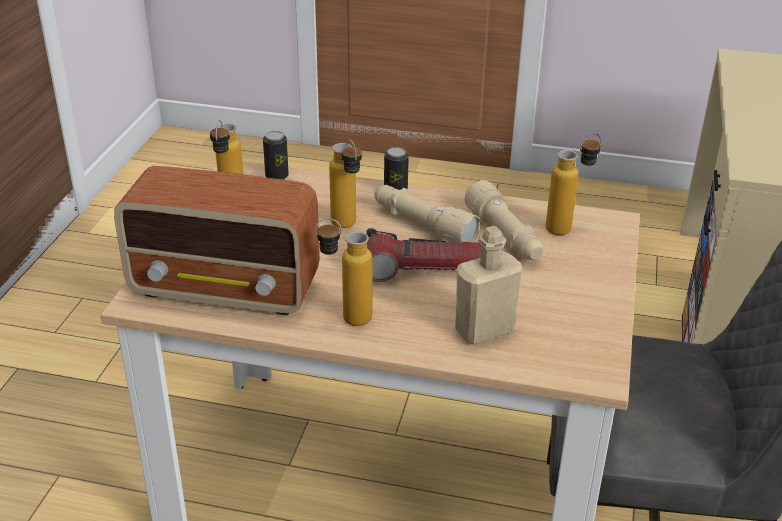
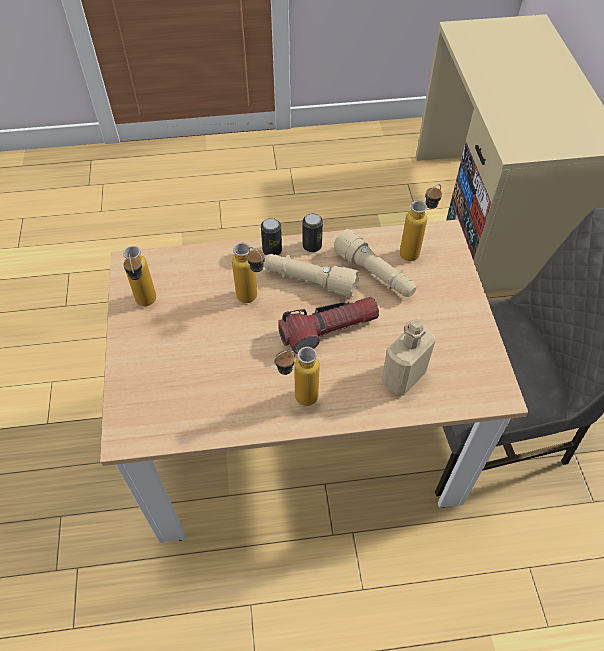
camera: 20 degrees left, 20 degrees up
radio [114,166,320,315] -> none
can [263,131,289,180] -> can moved to [303,213,323,252]

